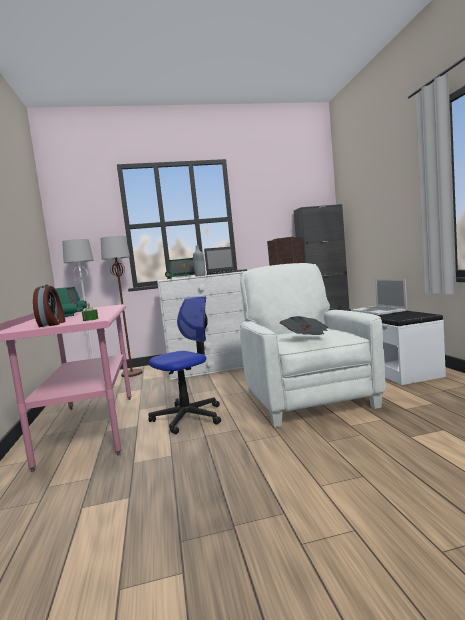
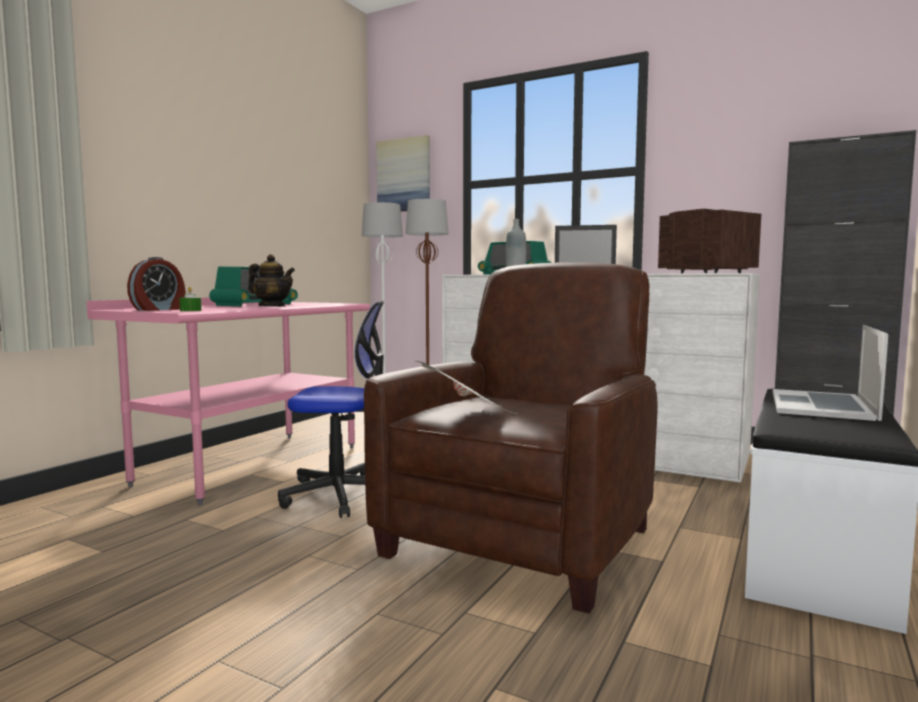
camera: 40 degrees right, 0 degrees up
white armchair [240,263,385,427] -> brown armchair [364,262,658,614]
none -> teapot [248,254,295,307]
none -> picture [377,135,430,211]

